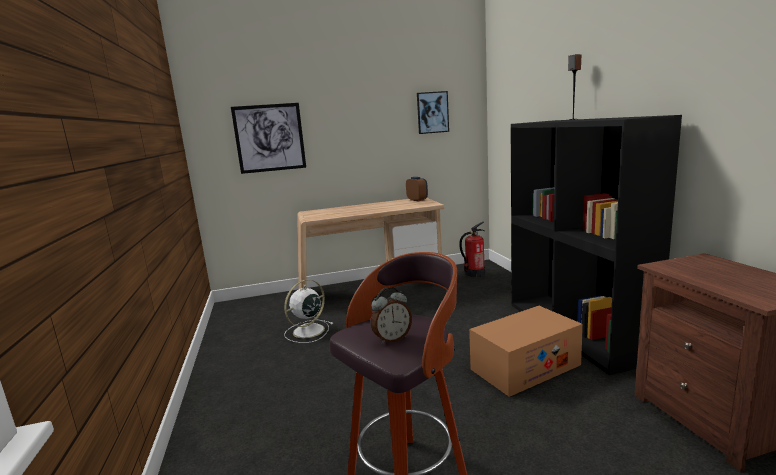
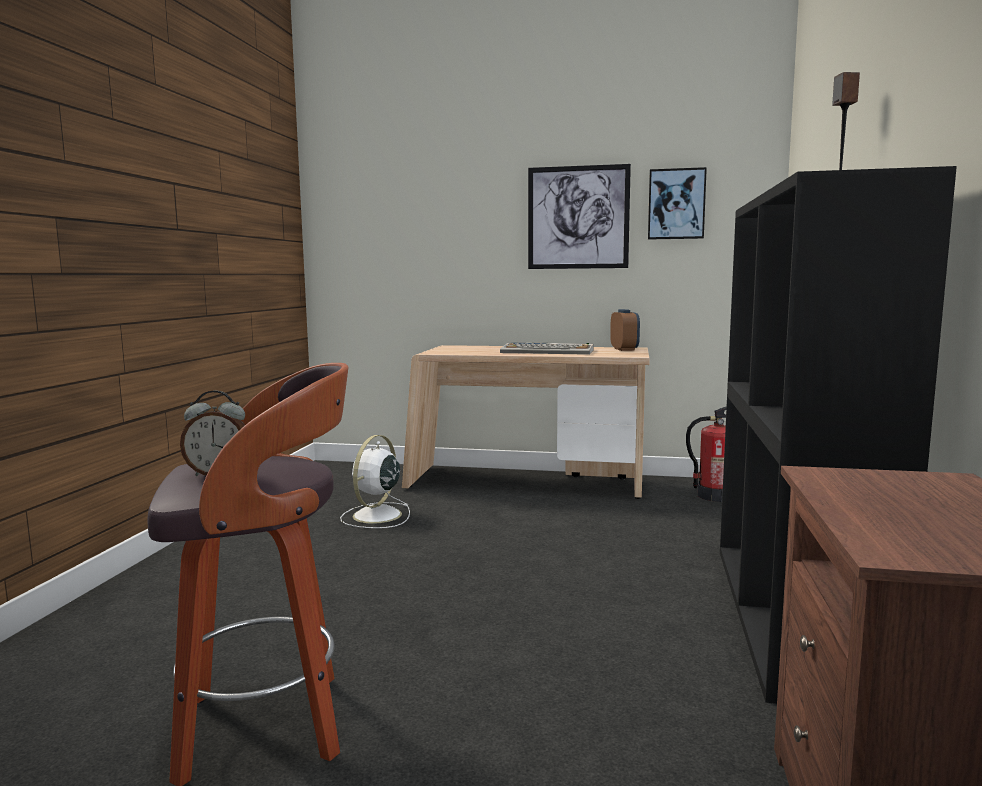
camera: 25 degrees right, 5 degrees down
picture [231,103,306,174] -> picture moved to [528,164,631,269]
white fan [284,280,333,343] -> white fan turned 45 degrees counterclockwise [340,435,410,528]
cardboard box [469,306,583,397] -> none
none -> keyboard [500,342,594,355]

